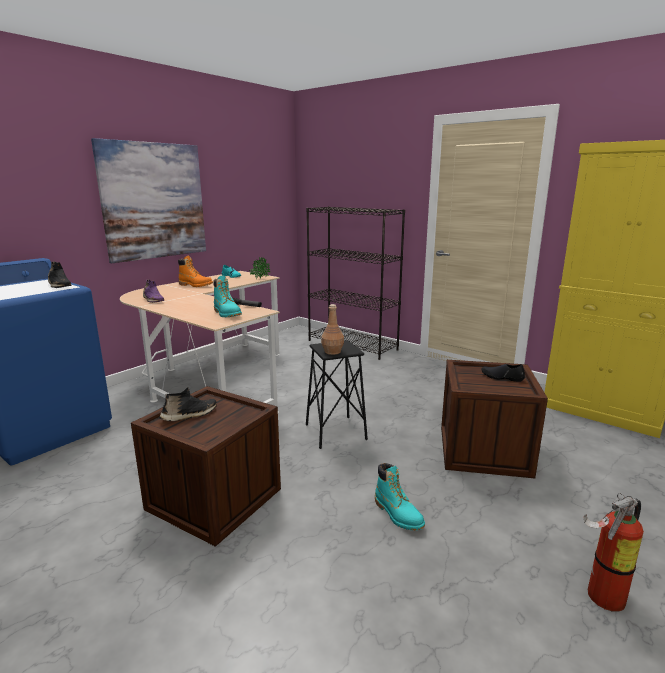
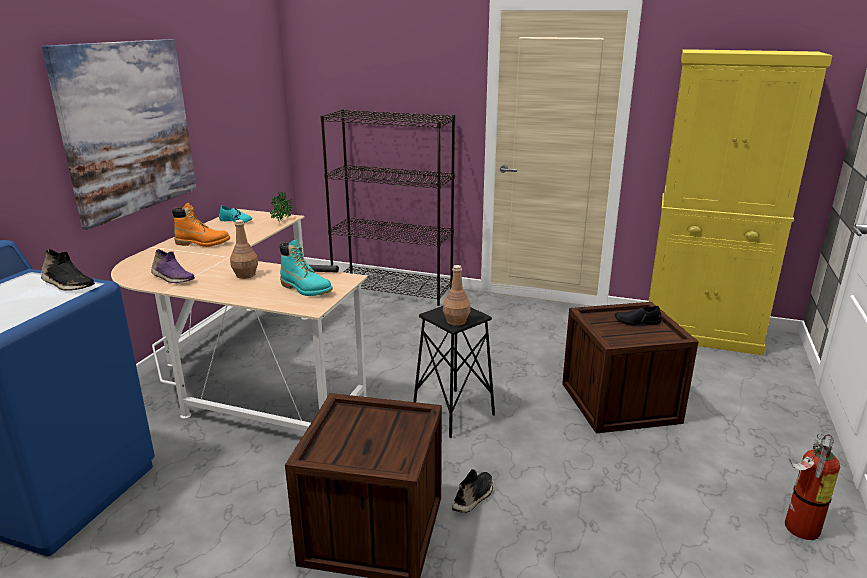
camera: 20 degrees left, 5 degrees up
black shoe [159,387,217,421] -> black shoe moved to [452,469,493,513]
turquoise boot [375,463,425,531] -> none
none -> brown bottle [230,220,258,279]

